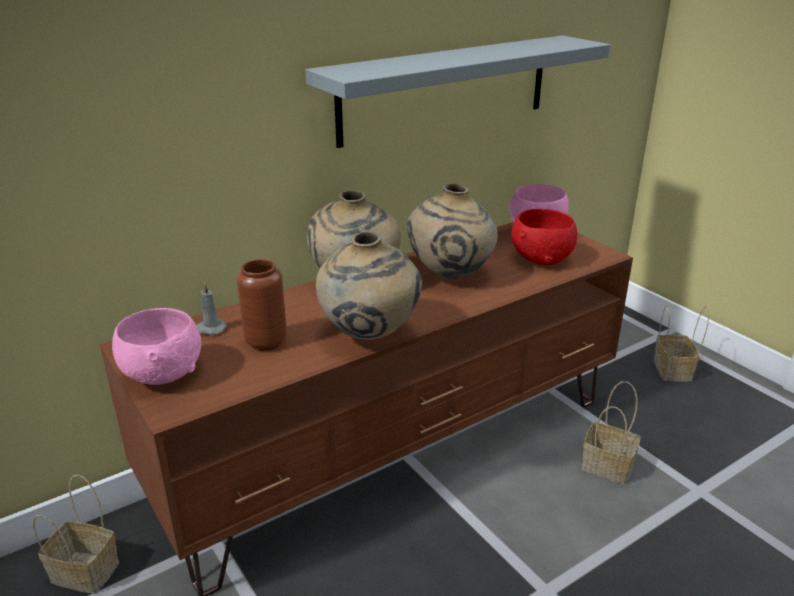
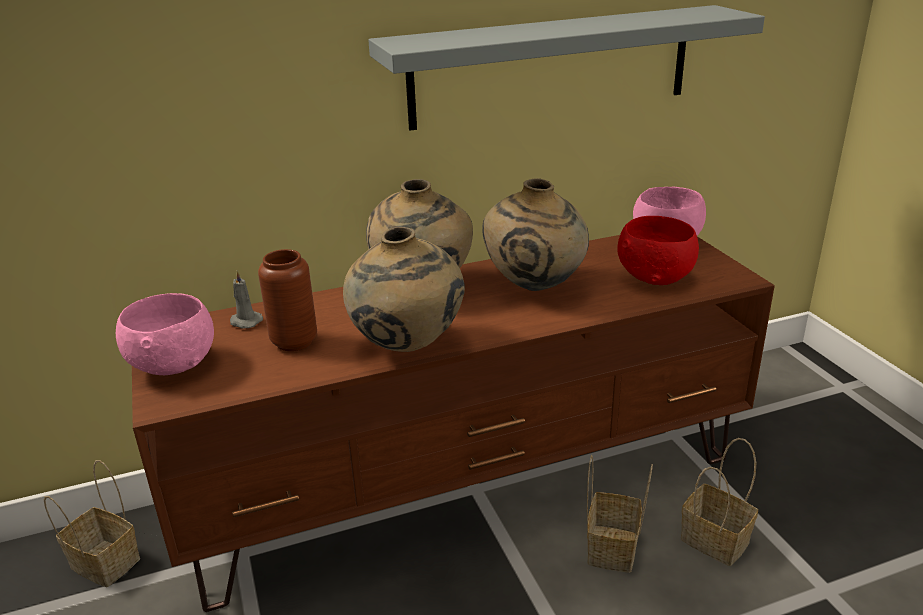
camera: 15 degrees right, 0 degrees up
basket [654,305,709,382] -> basket moved to [587,455,653,573]

